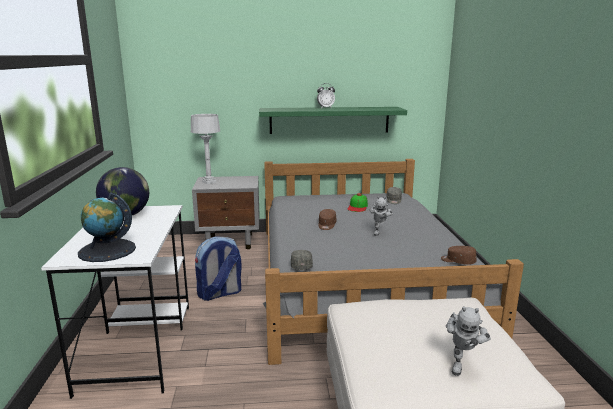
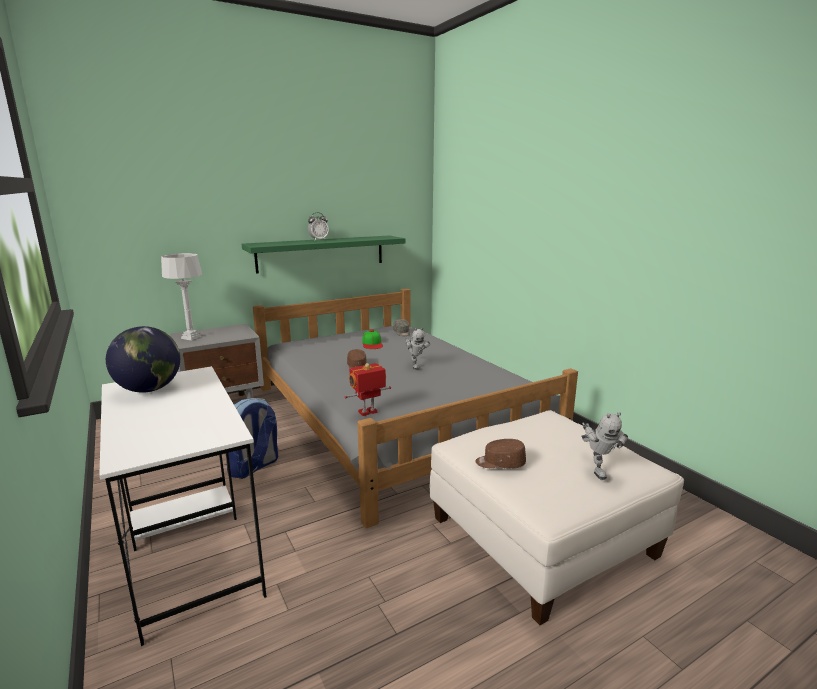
camera: 25 degrees left, 0 degrees up
globe [78,193,136,262] -> none
grey cap [291,250,313,270] -> toy robot [344,363,391,416]
brown cap [441,246,477,265] -> brown cap moved to [476,439,526,468]

